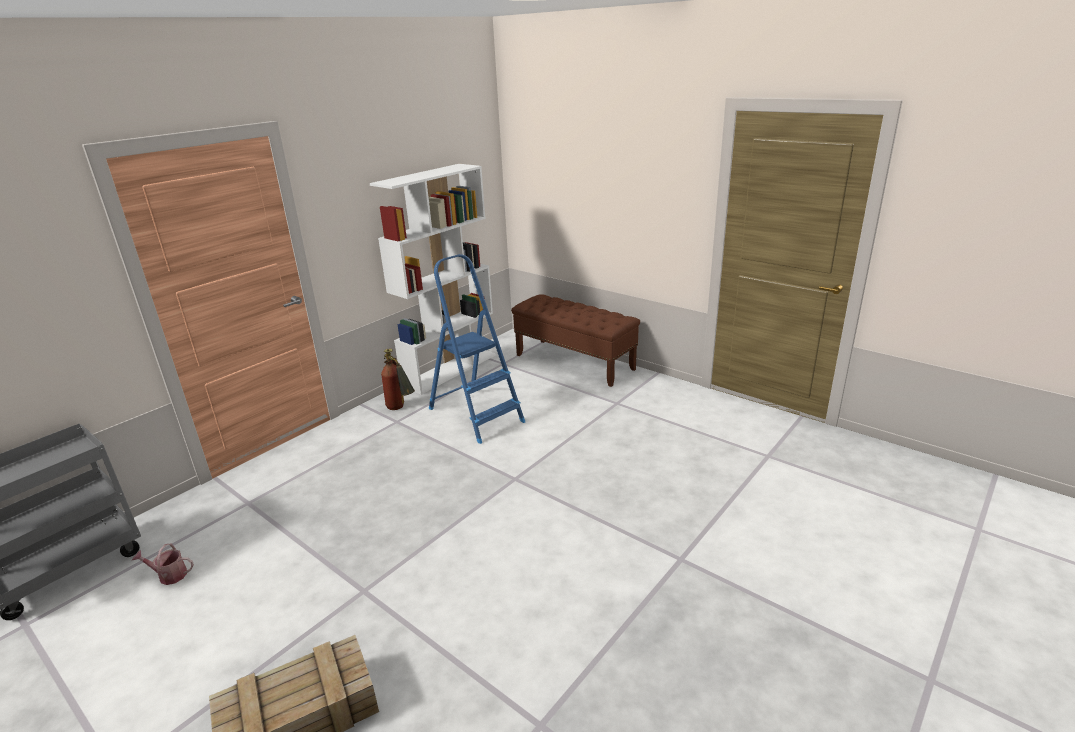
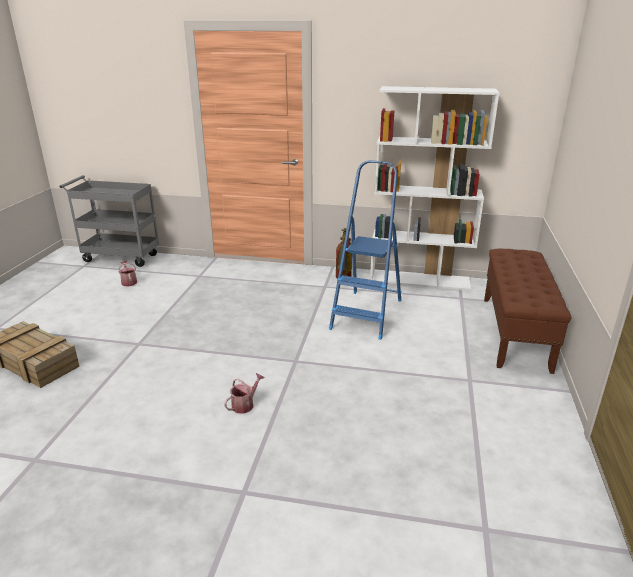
camera: 60 degrees right, 0 degrees up
none -> watering can [224,373,265,414]

